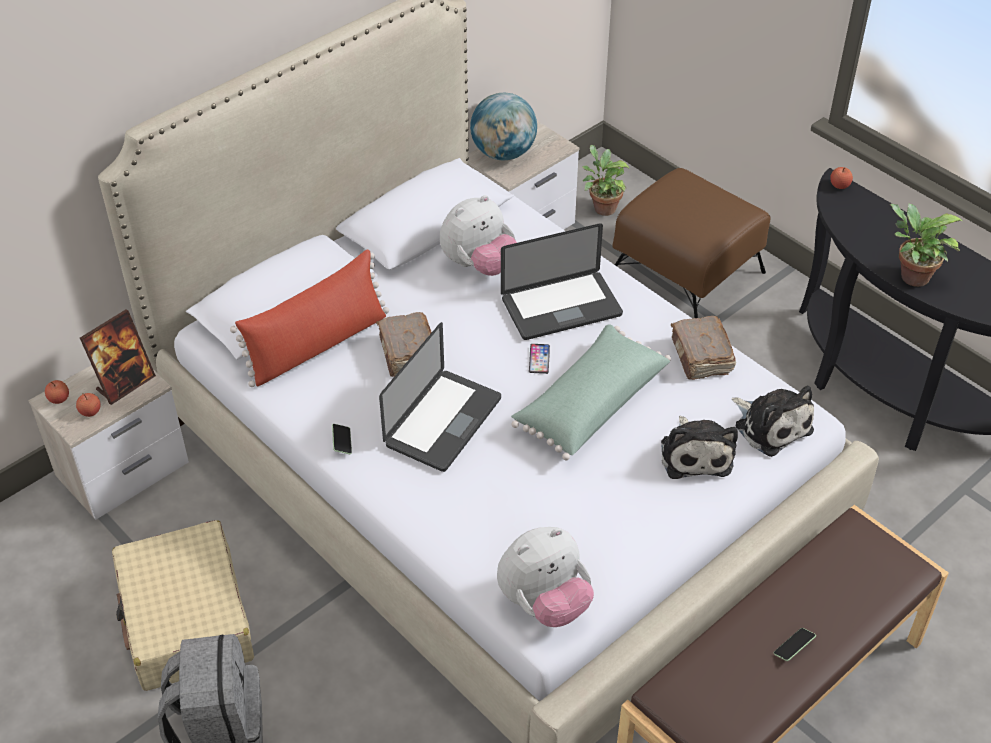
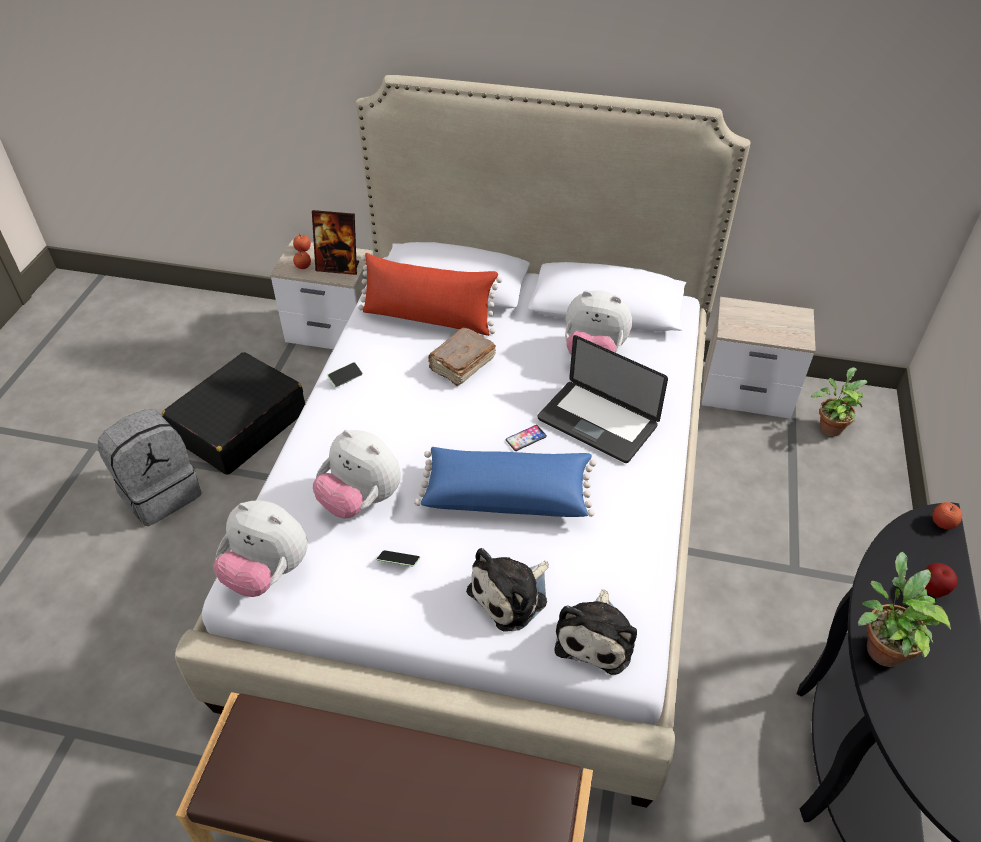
camera: 55 degrees right, 0 degrees up
beige suitcase [112,520,254,691] -> black suitcase [162,352,305,475]
laptop [379,322,501,472] -> none
globe [470,93,537,160] -> none
green pillow [511,324,671,460] -> blue pillow [414,447,596,517]
brown ottoman [612,168,771,318] -> none
brown book [671,316,736,380] -> none
phone [773,628,816,661] -> phone moved to [376,550,420,566]
none -> plush toy [313,430,401,518]
none -> apple [925,563,957,597]

